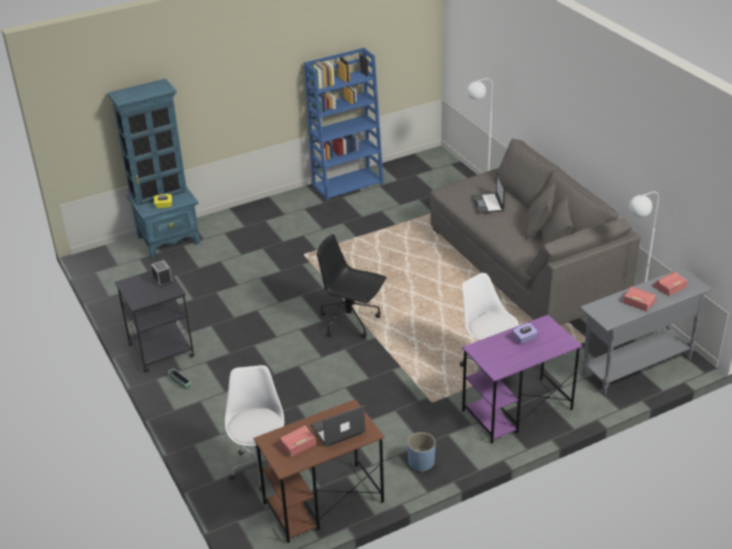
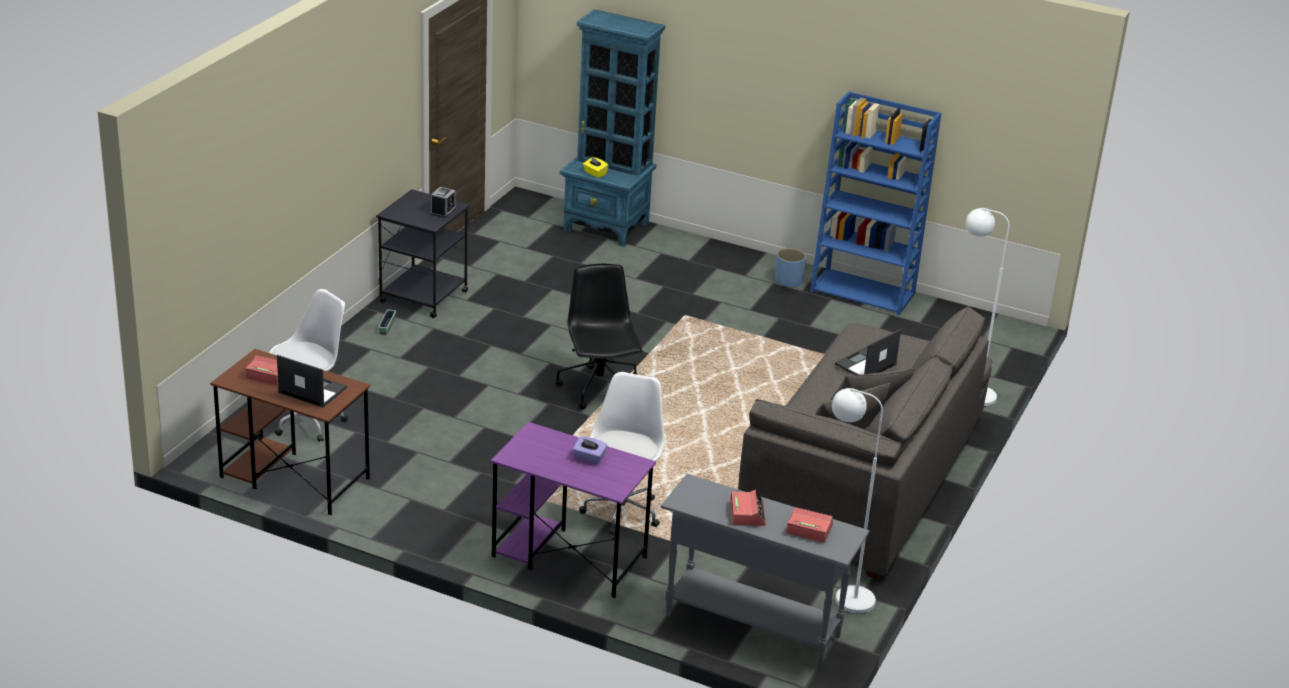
camera: 50 degrees right, 5 degrees down
blue planter [407,432,436,472] -> blue planter moved to [775,248,806,288]

